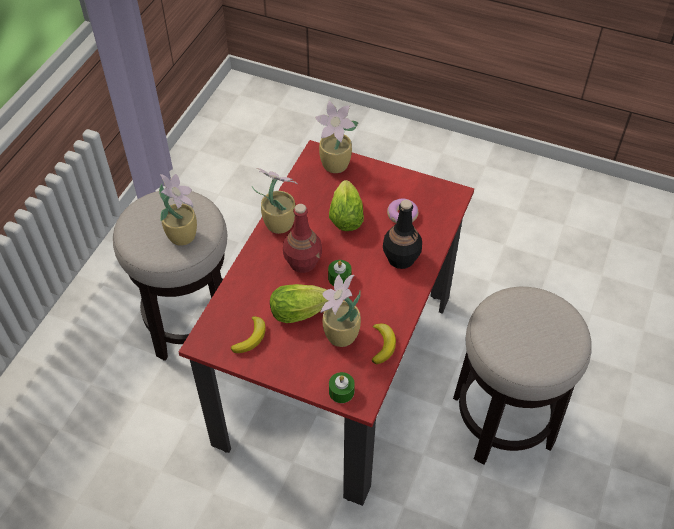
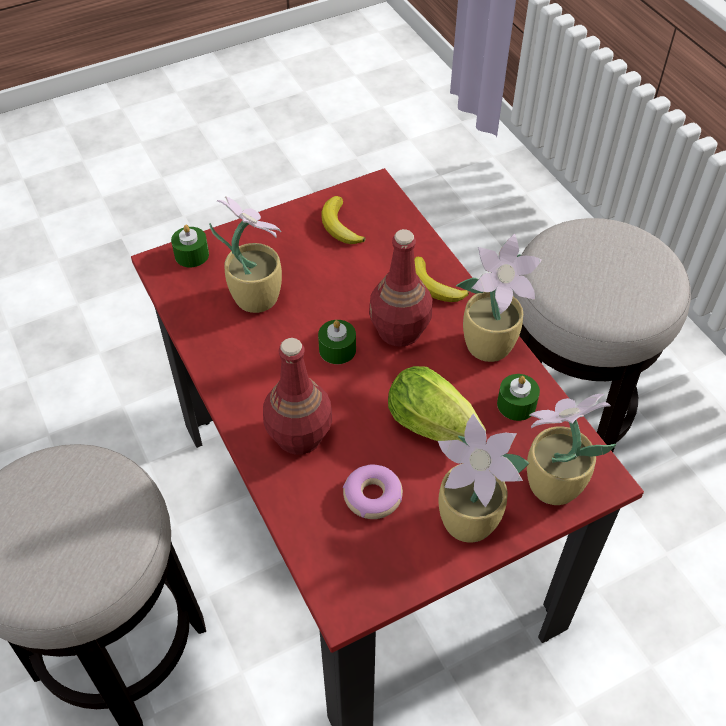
camera: 130 degrees right, 0 degrees up
potted plant [159,174,197,246] -> potted plant moved to [438,413,529,543]
lettuce [270,284,328,323] -> none
banana [372,323,396,364] -> banana moved to [414,257,469,302]
black bottle [383,200,422,269] -> red bottle [263,338,332,455]
none -> green candle [497,374,540,421]

